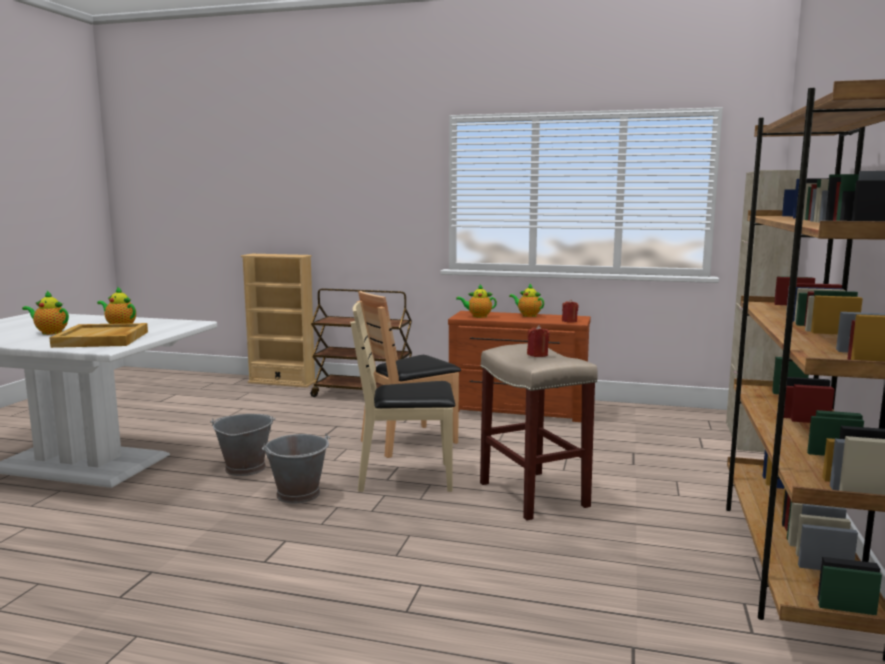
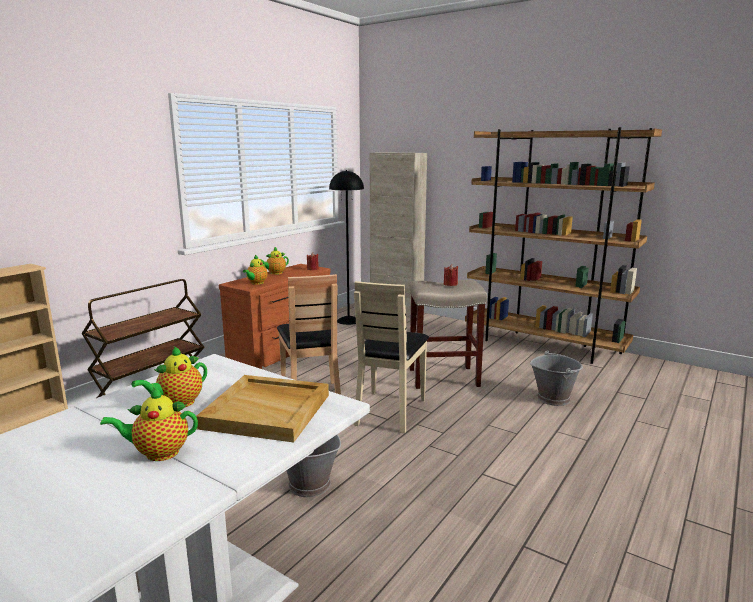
camera: 70 degrees left, 5 degrees up
teapot [22,291,69,335] -> teapot turned 45 degrees clockwise [100,387,198,461]
grey bucket [262,433,330,503] -> grey bucket moved to [530,350,583,406]
none -> black floor lamp [329,170,364,325]

